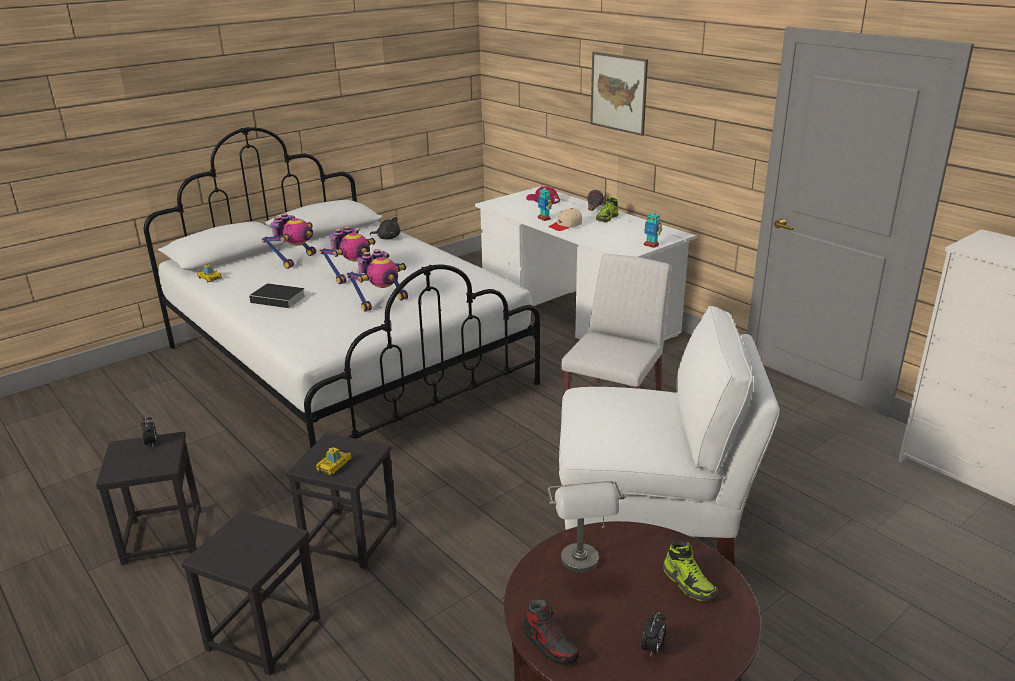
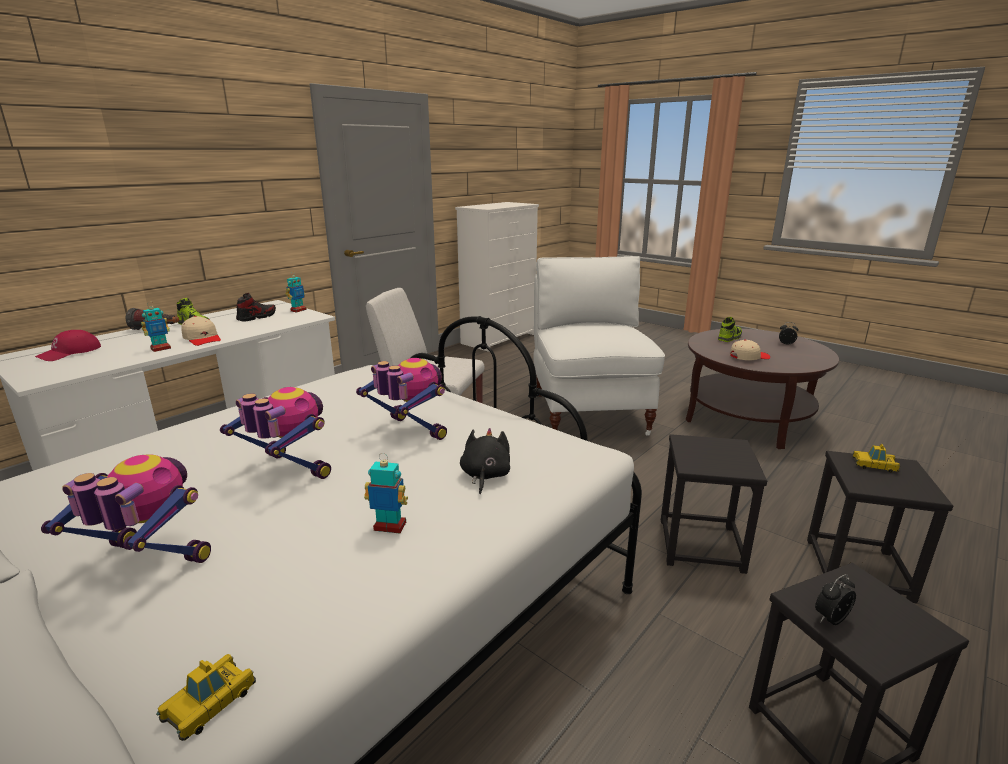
camera: 100 degrees left, 5 degrees down
book [249,283,305,308] -> toy robot [364,453,408,533]
toy car [316,447,352,476] -> toy car moved to [852,444,900,473]
black plush toy [370,217,400,239] -> black plush toy moved to [460,428,510,494]
shoe [522,600,579,665] -> shoe moved to [236,293,276,321]
grey table lamp [547,481,624,573] -> beige cap [730,340,770,360]
picture [590,52,648,136] -> none

